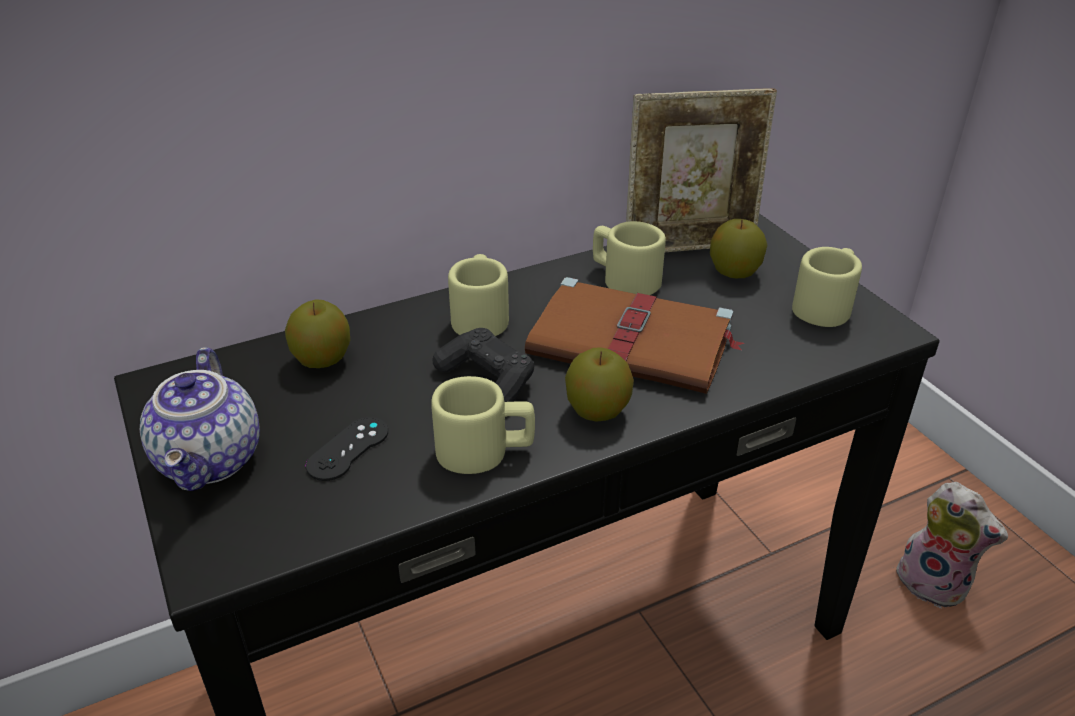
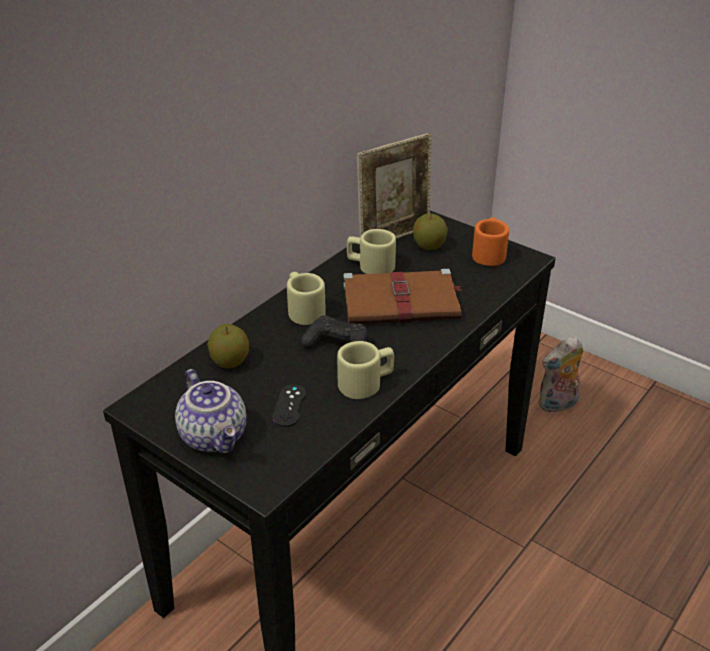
camera: 25 degrees left, 0 degrees up
apple [565,347,634,422] -> none
beige mug [792,247,862,327] -> orange mug [472,218,509,266]
plush toy [896,482,1008,609] -> plush toy turned 135 degrees clockwise [538,336,583,413]

